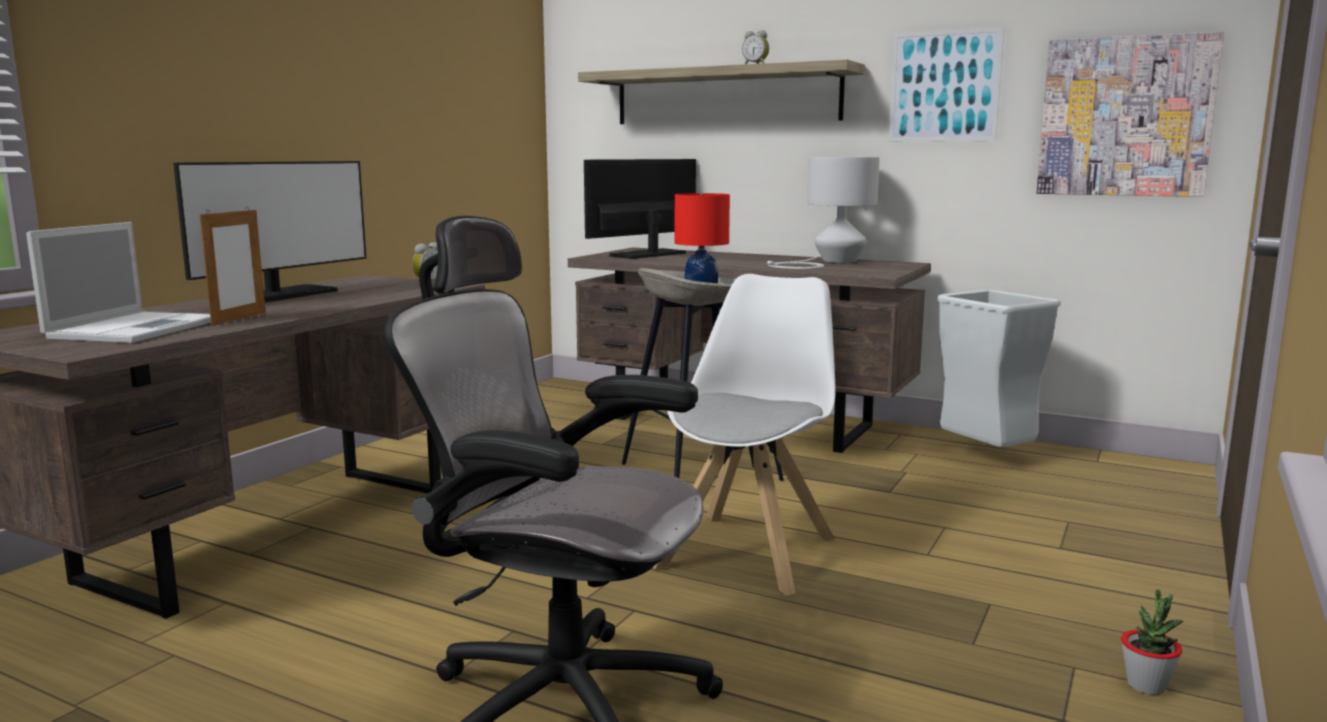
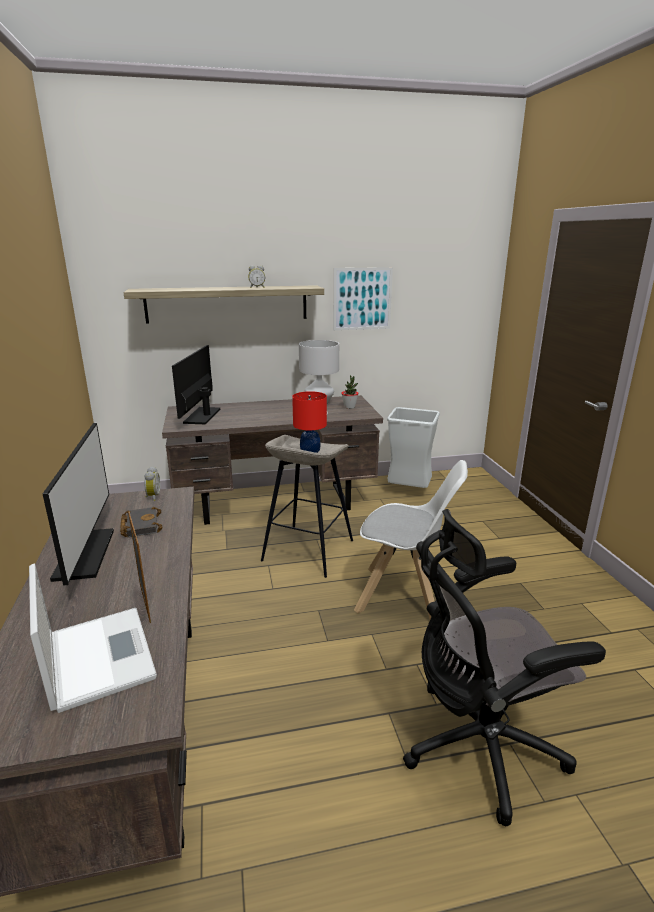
camera: 40 degrees left, 10 degrees up
chair [654,274,836,596] -> chair turned 120 degrees clockwise [354,460,468,619]
picture [1037,31,1224,197] -> none
potted plant [1121,589,1183,695] -> potted plant moved to [341,375,359,409]
none -> black book [120,507,162,537]

